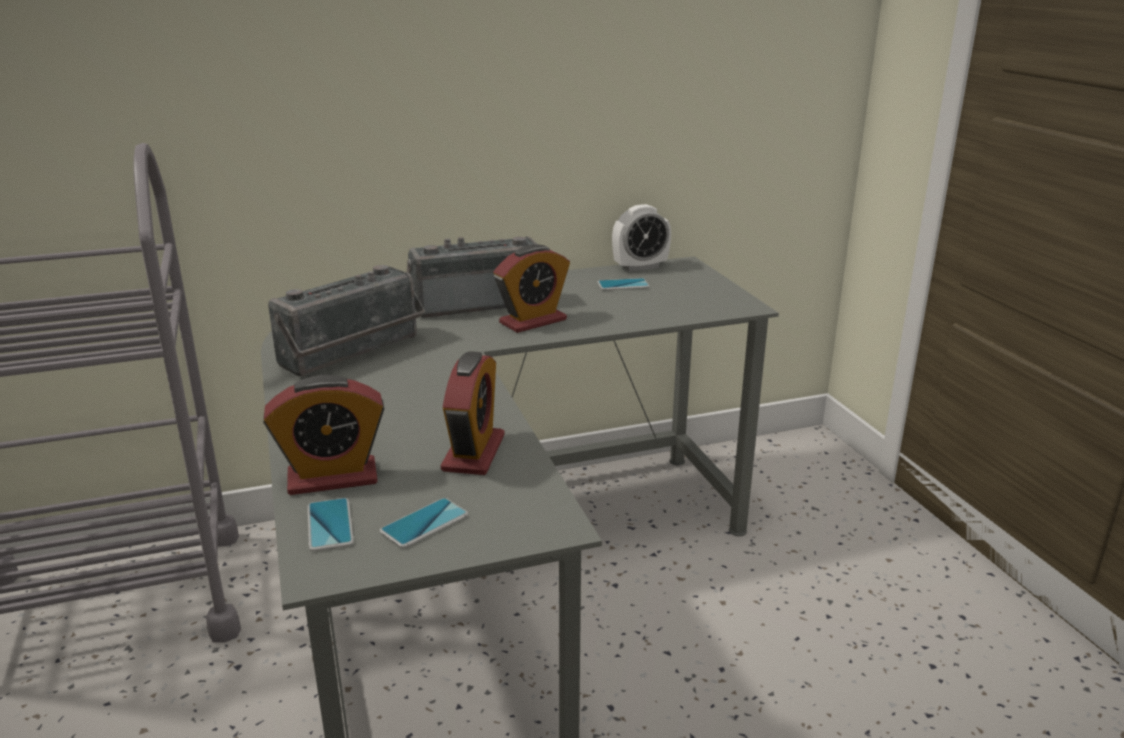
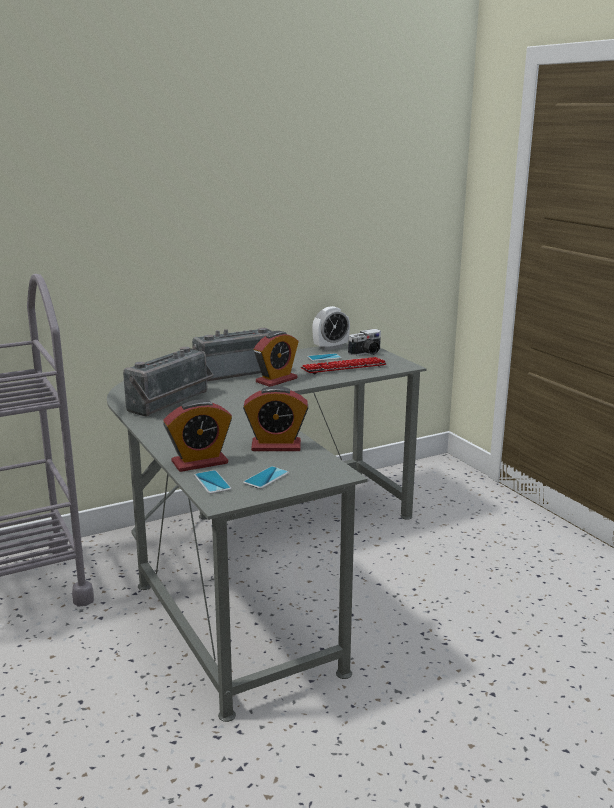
camera: 10 degrees left, 5 degrees down
alarm clock [441,351,505,475] -> alarm clock turned 90 degrees clockwise [243,386,308,451]
none -> keyboard [301,357,387,374]
none -> camera [348,329,381,355]

